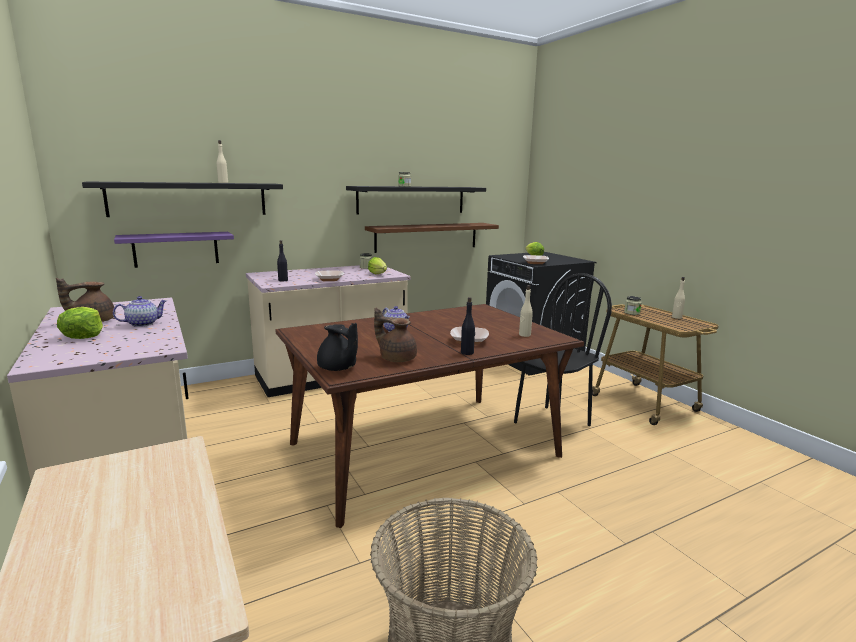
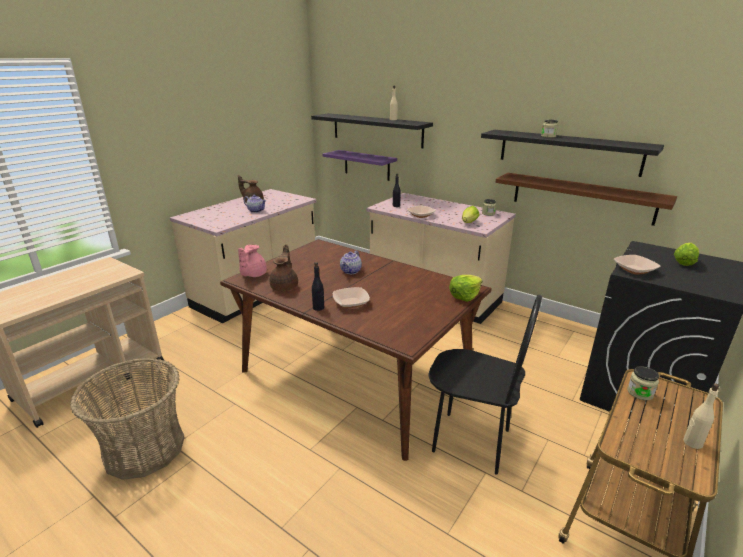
camera: 65 degrees right, 10 degrees up
lettuce [57,307,103,339] -> lettuce moved to [449,275,482,302]
black teapot [317,323,358,371] -> pink teapot [238,244,267,277]
beige bottle [519,285,533,337] -> none

